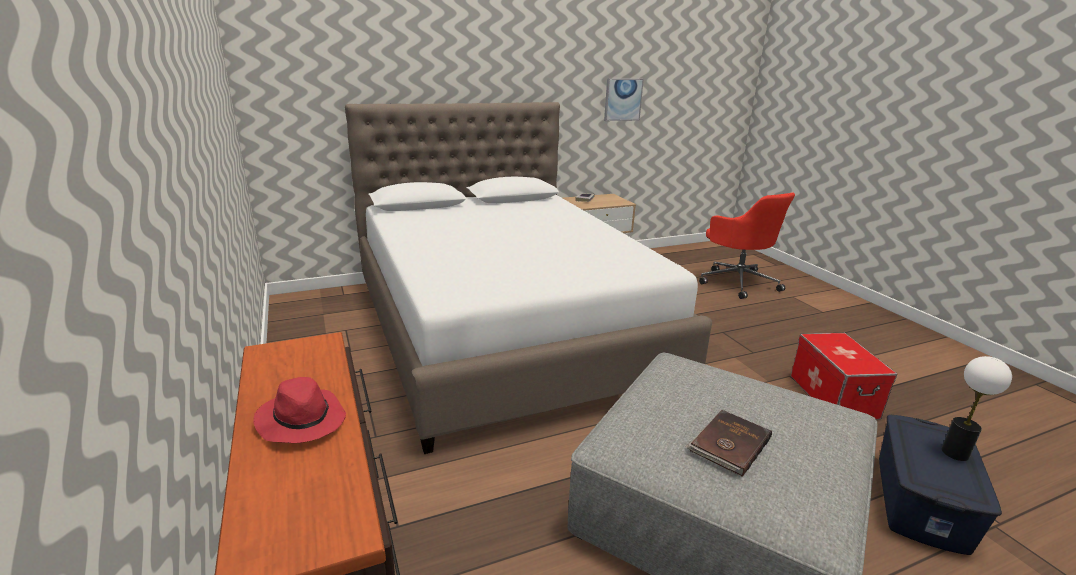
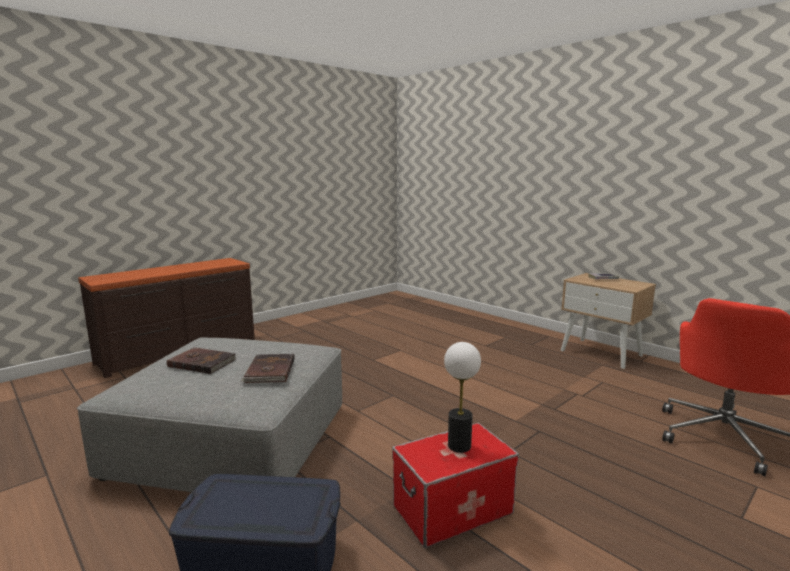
camera: 70 degrees right, 10 degrees down
red hat [253,377,346,443] -> none
white bed [345,102,712,454] -> none
picture [604,78,644,121] -> none
table lamp [941,356,1012,461] -> table lamp moved to [444,342,481,453]
none -> brown book [241,354,295,383]

